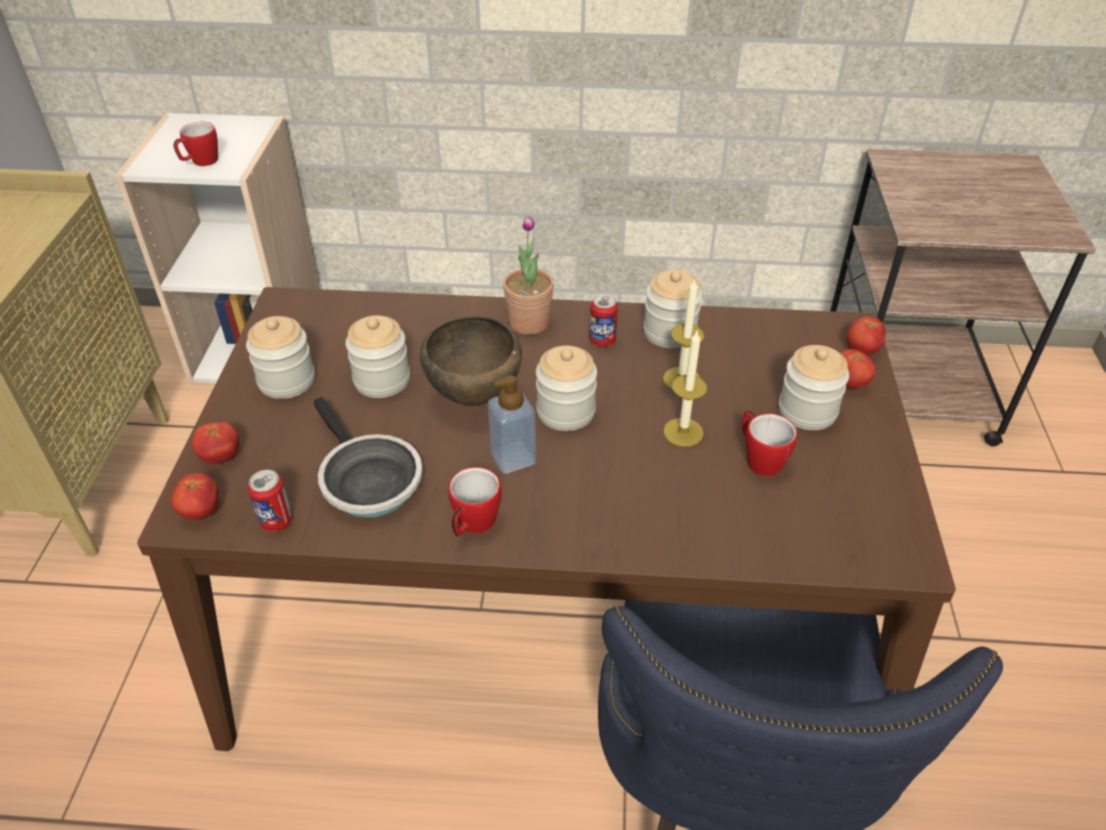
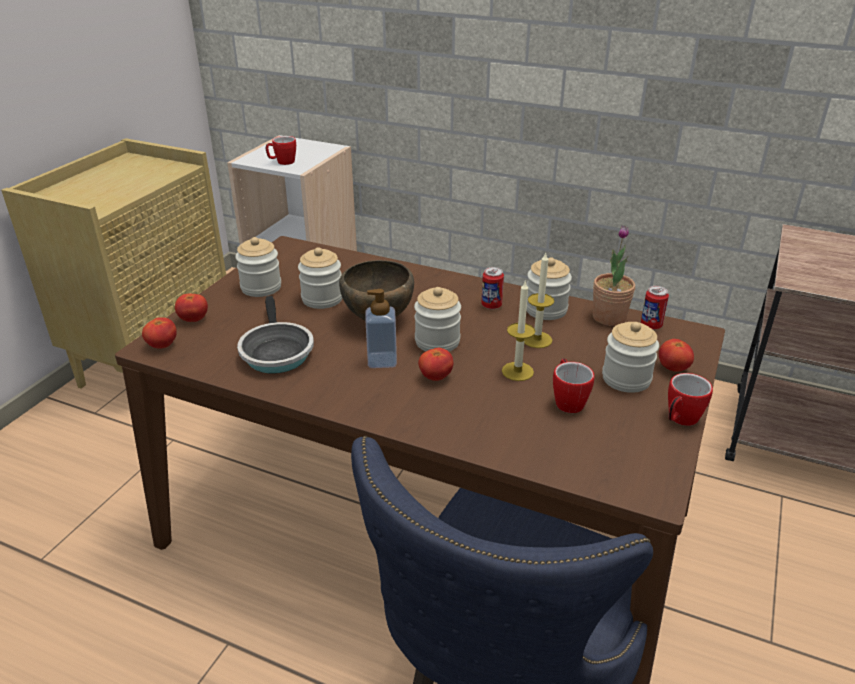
camera: 20 degrees right, 10 degrees down
can [248,470,292,532] -> can moved to [641,286,669,330]
mug [448,467,501,536] -> mug moved to [668,373,713,426]
potted plant [503,215,554,335] -> potted plant moved to [593,225,635,326]
tomato [846,317,886,355] -> tomato moved to [418,348,453,381]

